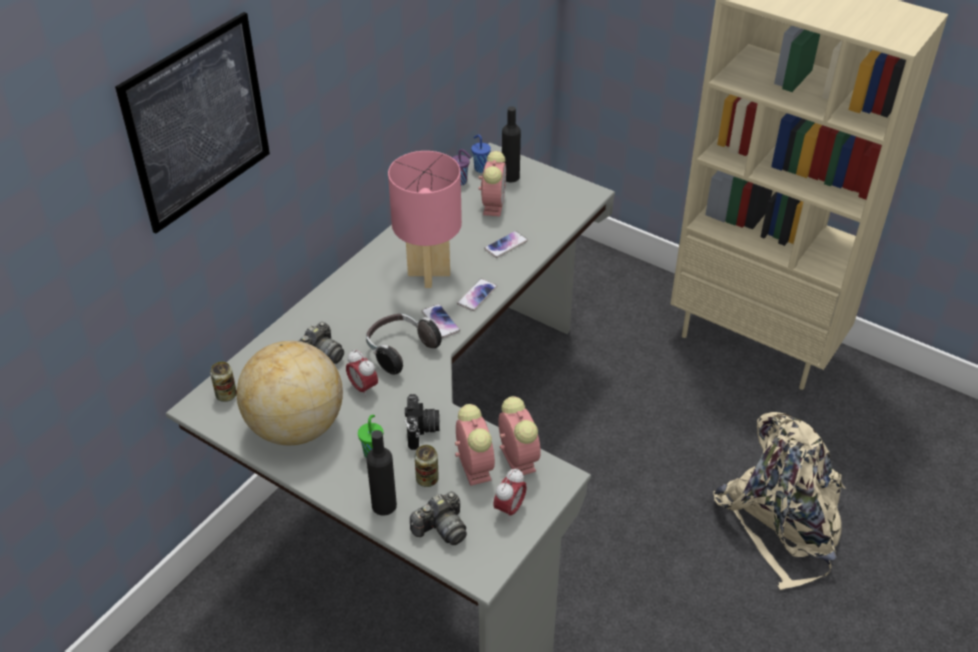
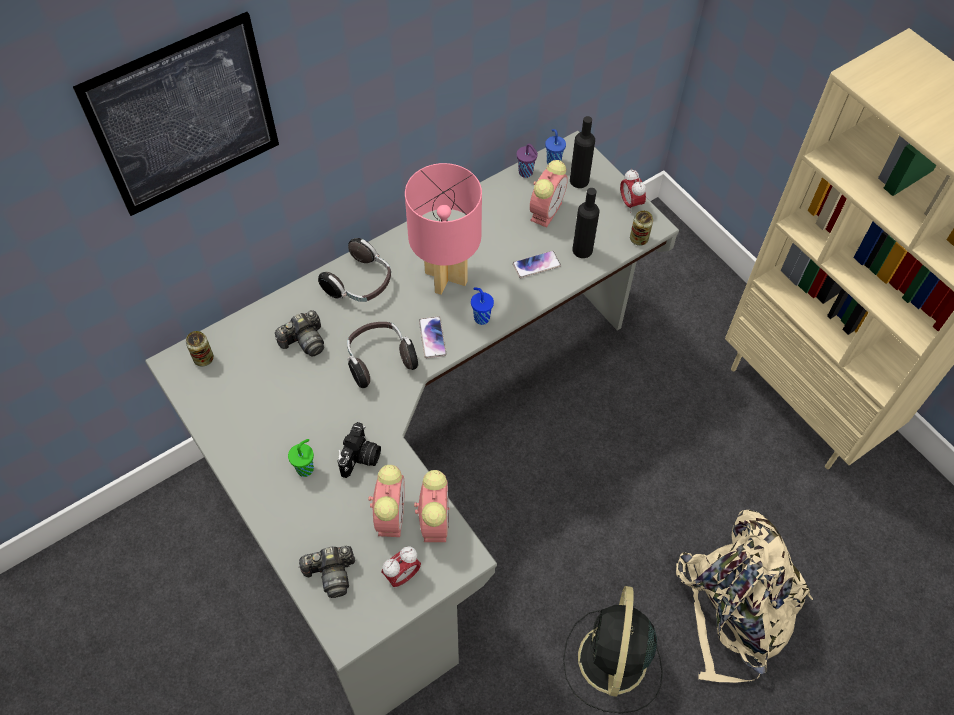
camera: 20 degrees right, 15 degrees up
globe [237,341,343,445] -> none
alarm clock [346,350,378,398] -> alarm clock moved to [620,169,646,213]
black bottle [366,430,397,516] -> black bottle moved to [572,188,599,258]
can [415,445,439,487] -> can moved to [630,210,653,246]
phone [457,279,497,311] -> blue cup [471,287,494,325]
none -> headphones [318,238,391,302]
none -> black fan [563,586,663,713]

